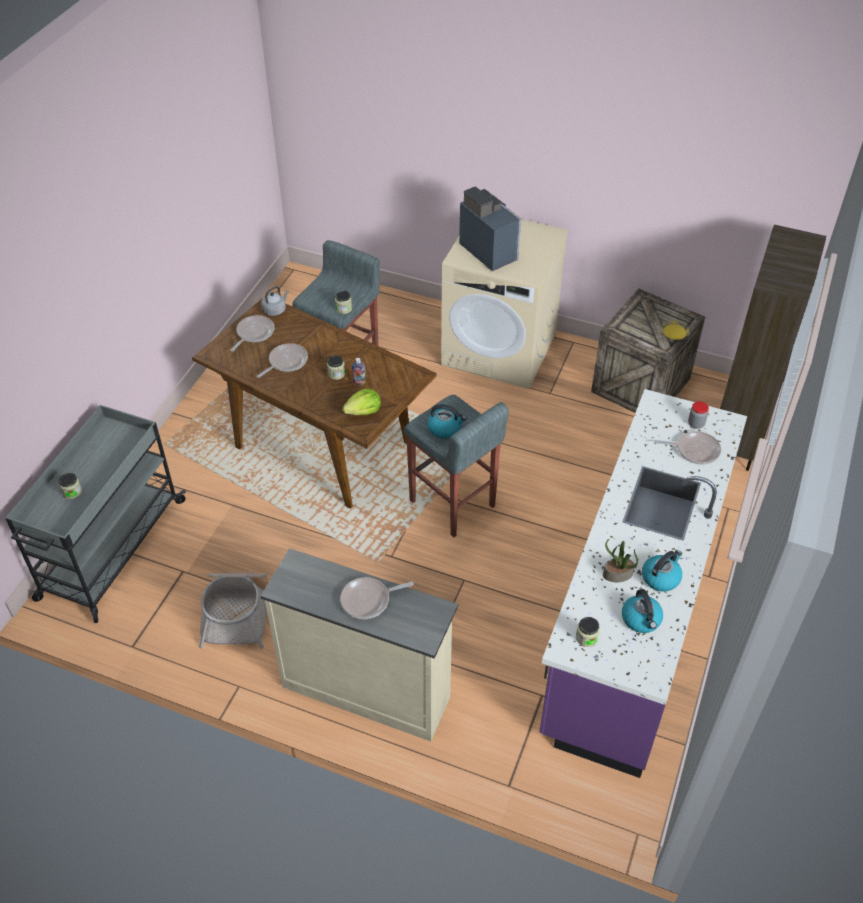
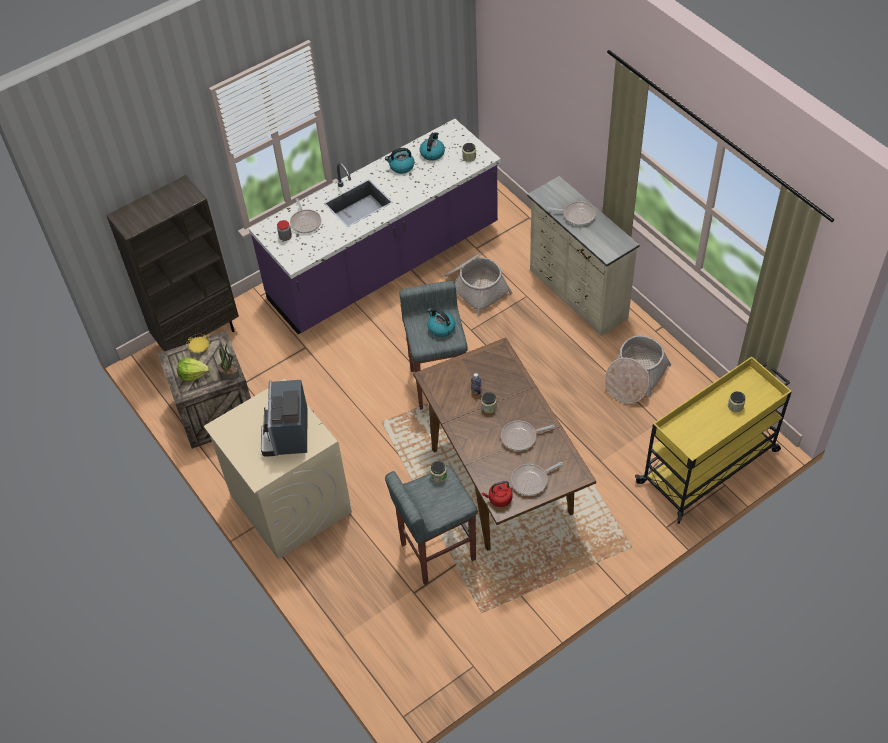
camera: 145 degrees left, 5 degrees up
grey cart [5,405,186,623] -> yellow cart [635,357,792,524]
grey kettle [261,286,289,316] -> red kettle [482,481,513,507]
lettuce [342,388,381,415] -> lettuce moved to [177,358,210,381]
potted plant [603,539,638,582] -> potted plant moved to [217,344,239,380]
frying pan [654,431,721,465] -> frying pan turned 150 degrees counterclockwise [290,198,321,233]
none -> basket [444,253,513,316]

